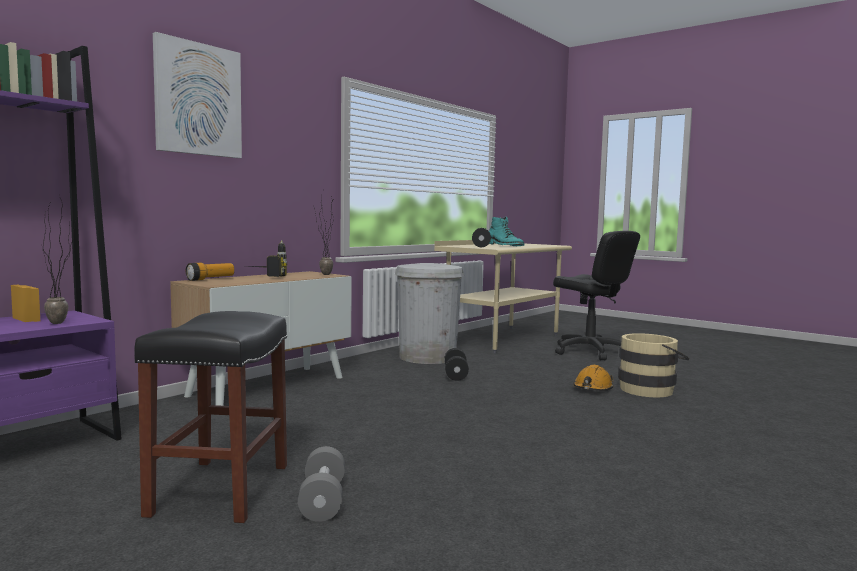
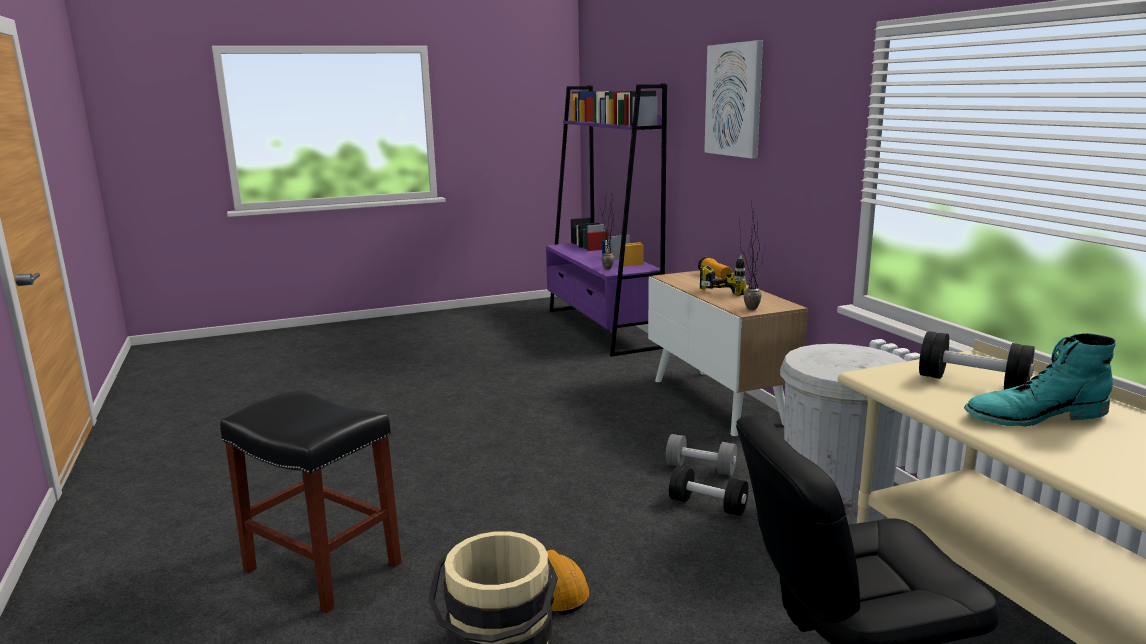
camera: 120 degrees right, 10 degrees up
black stool [134,311,287,523] -> black stool moved to [220,389,401,613]
grey dumbbell [298,446,345,522] -> grey dumbbell moved to [666,434,737,476]

